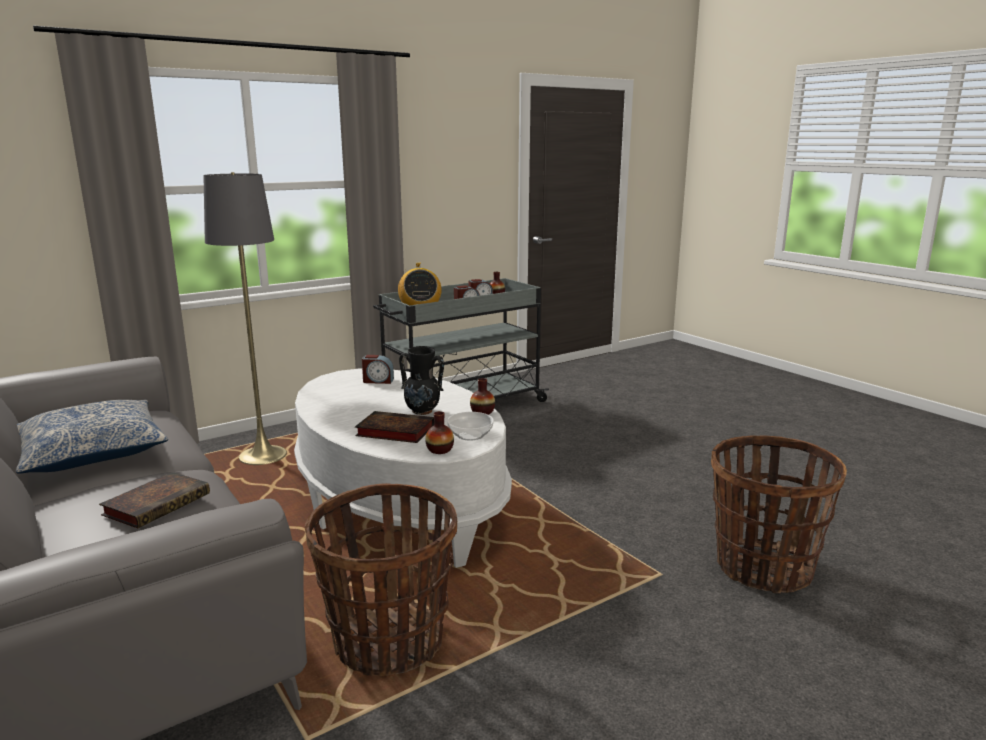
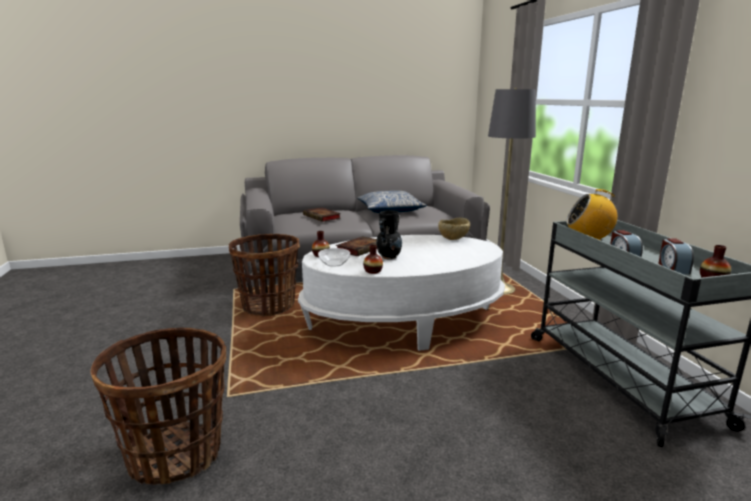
camera: 110 degrees right, 0 degrees up
alarm clock [362,355,394,384] -> none
none -> beige bowl [438,218,470,240]

